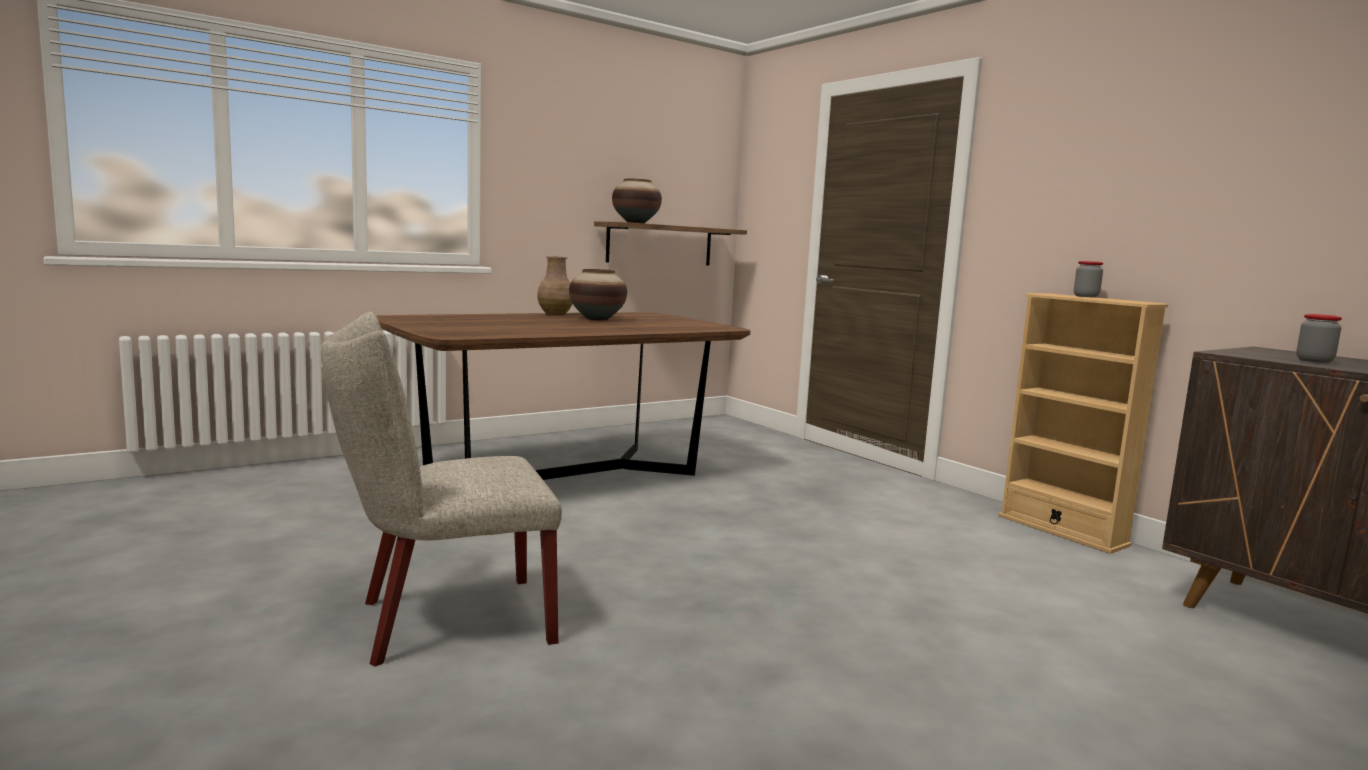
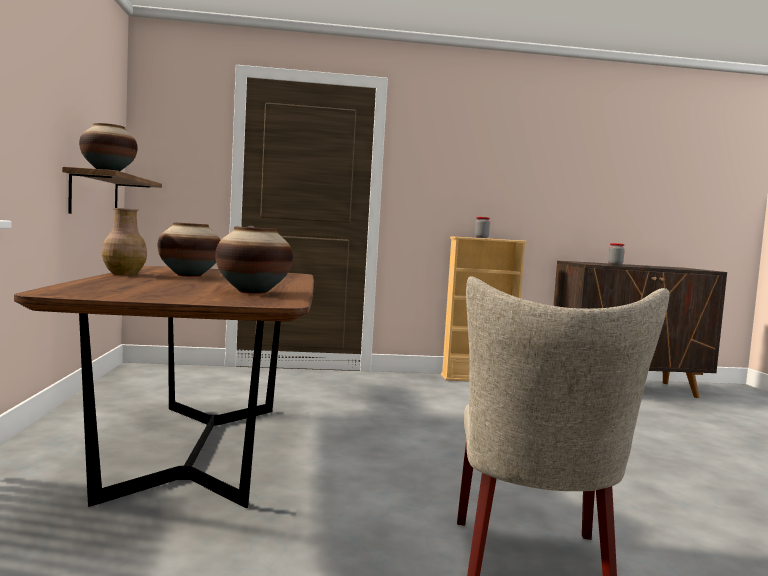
camera: 60 degrees left, 5 degrees down
none -> vase [215,226,293,294]

